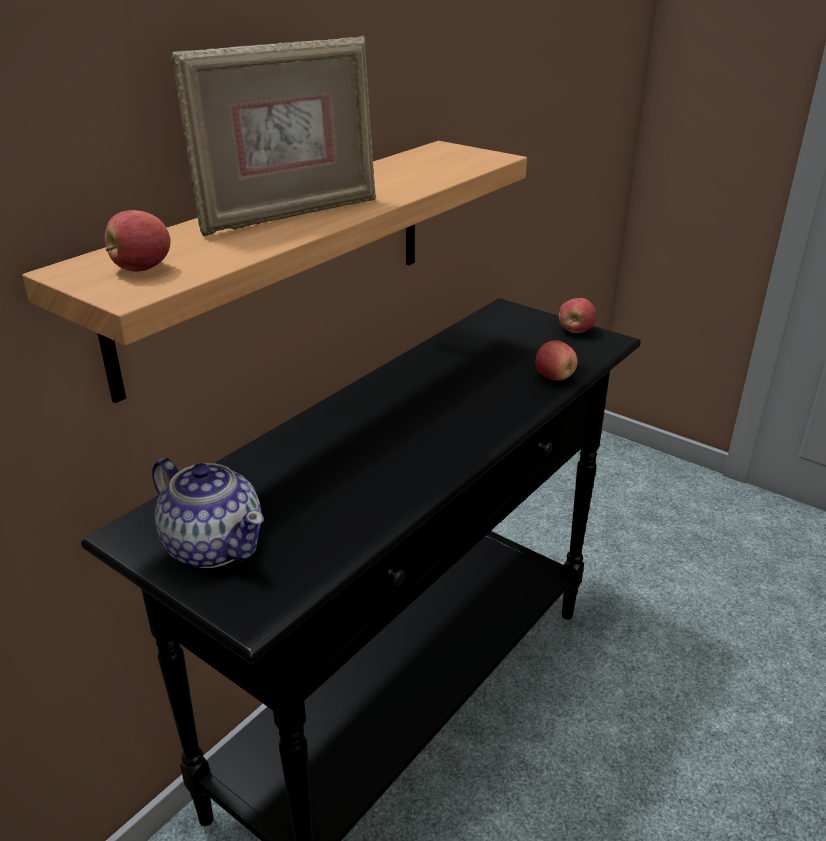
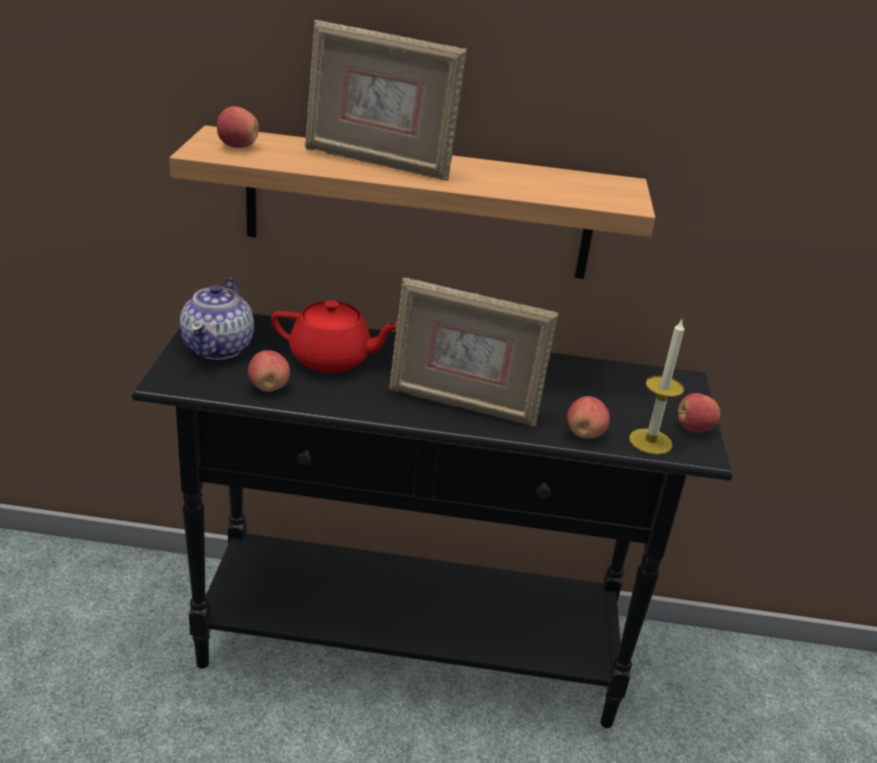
camera: 55 degrees right, 0 degrees up
none -> apple [248,350,290,392]
none -> red teapot [271,300,397,373]
none -> picture frame [389,278,559,427]
none -> candle [629,319,684,455]

